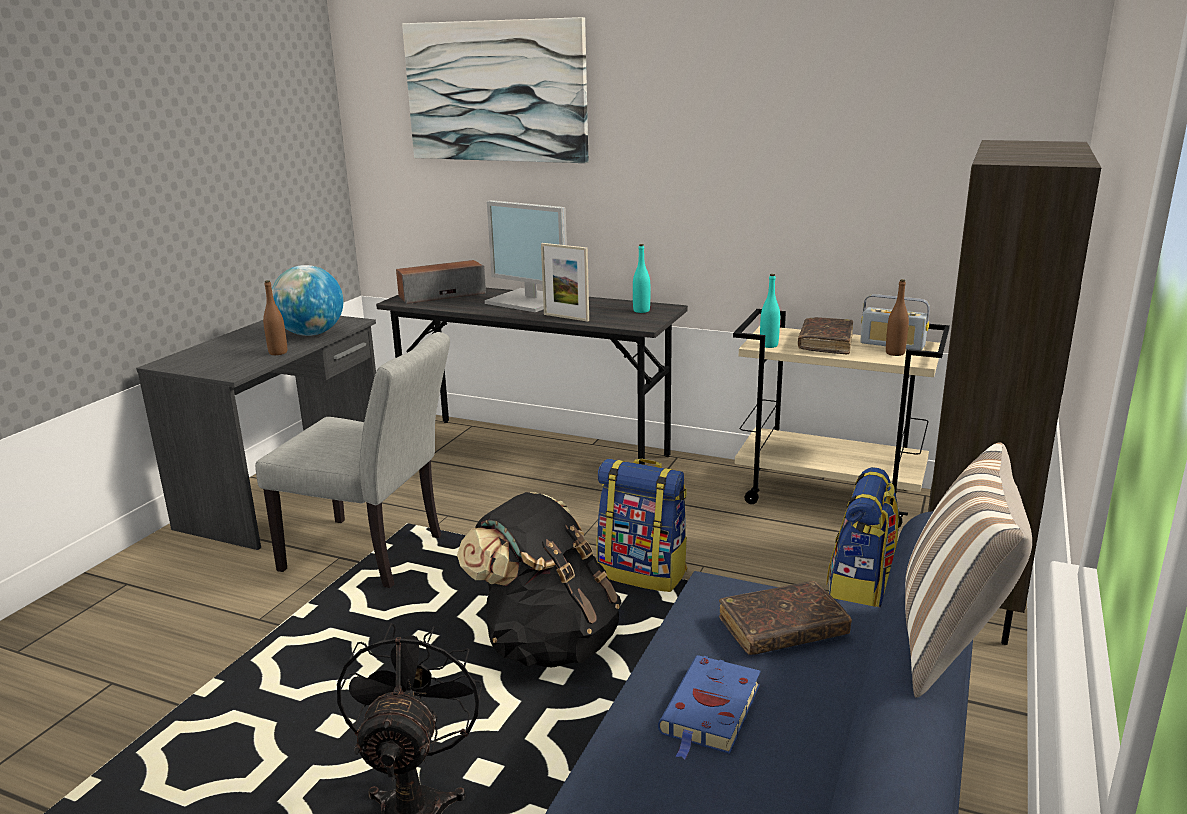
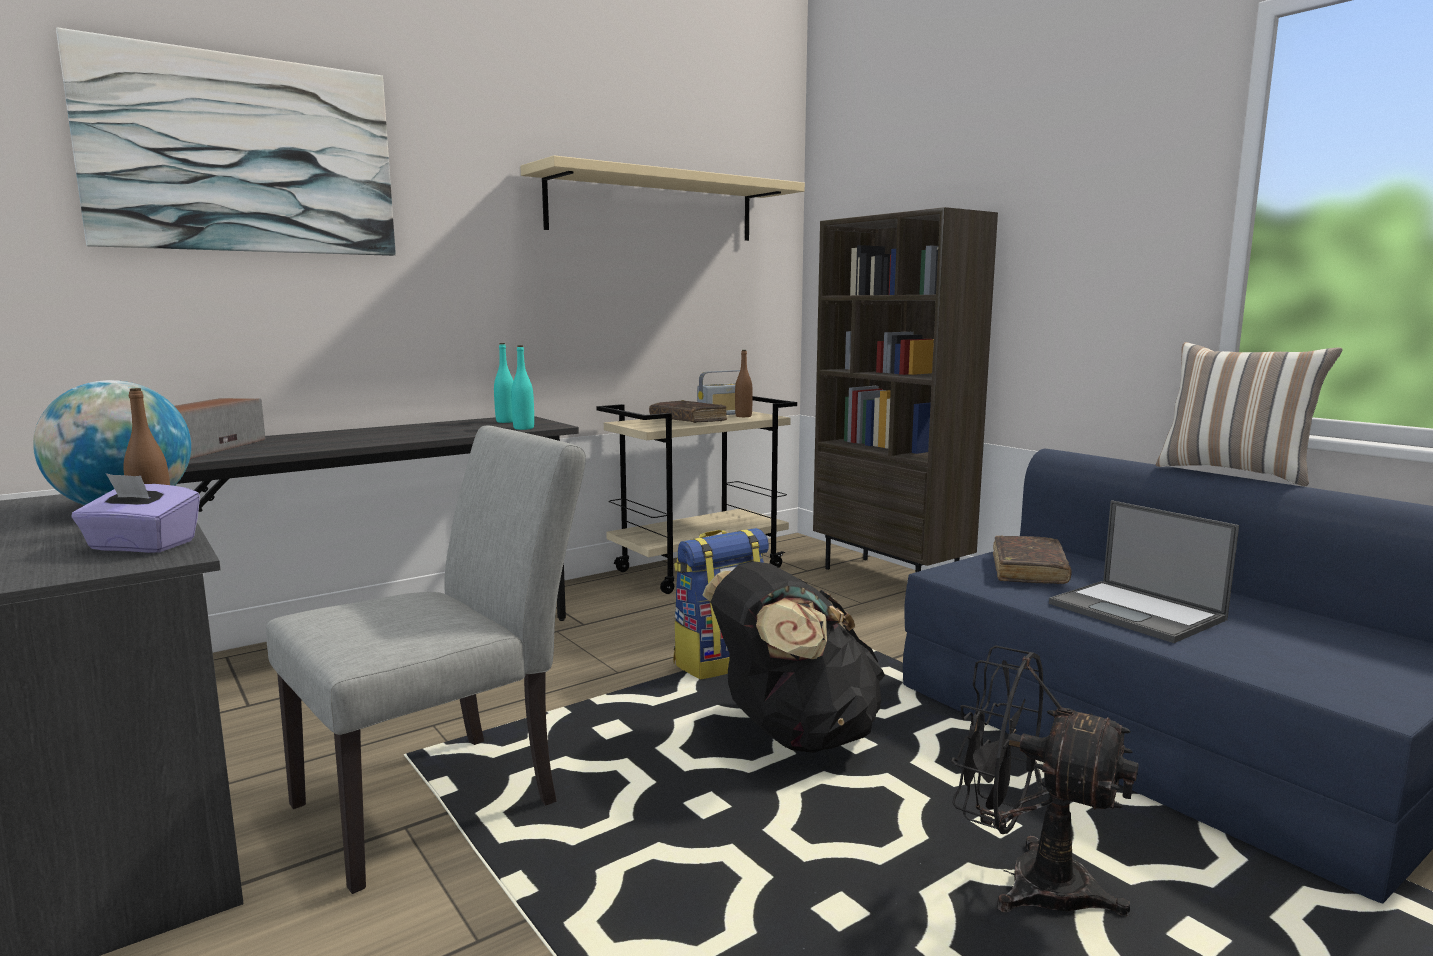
camera: 60 degrees left, 10 degrees down
monitor [485,200,567,312] -> none
picture frame [541,243,589,322] -> none
blue book [658,655,761,759] -> laptop [1049,500,1239,643]
turquoise bottle [760,274,780,348] -> turquoise bottle moved to [511,345,534,430]
backpack [826,467,899,608] -> none
none -> purple tissue box [71,473,200,553]
none -> beige shelf [520,155,805,241]

